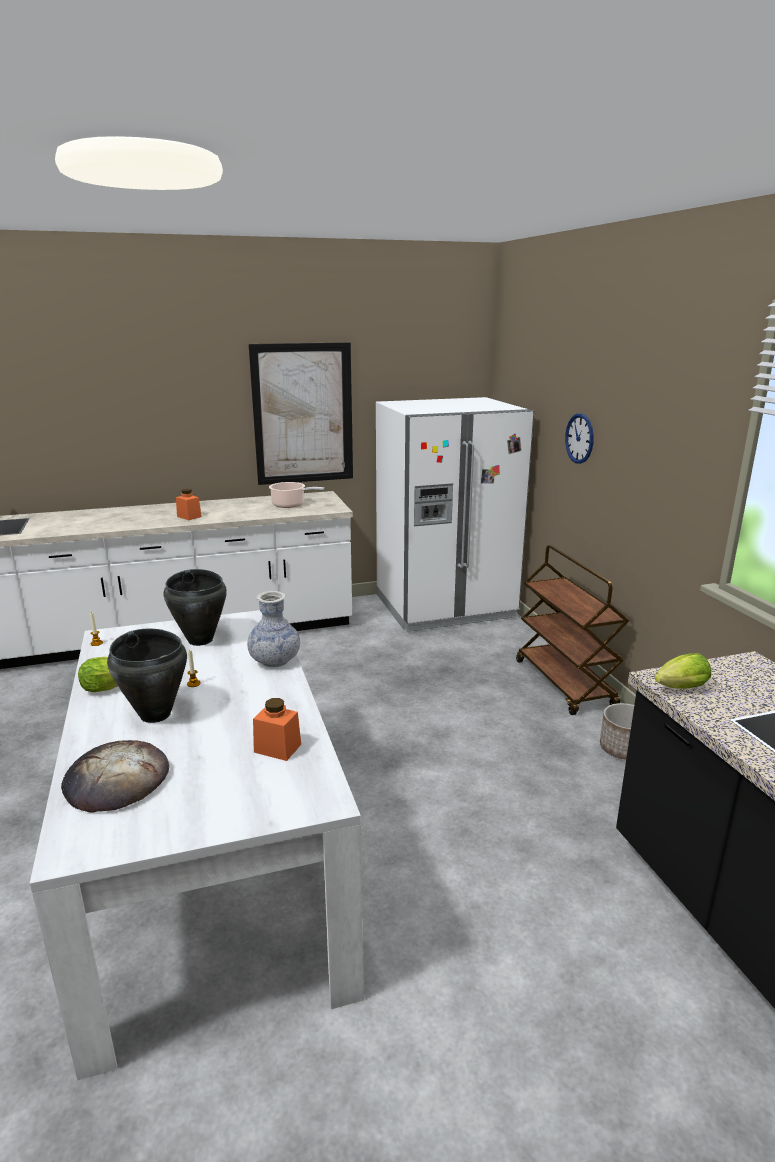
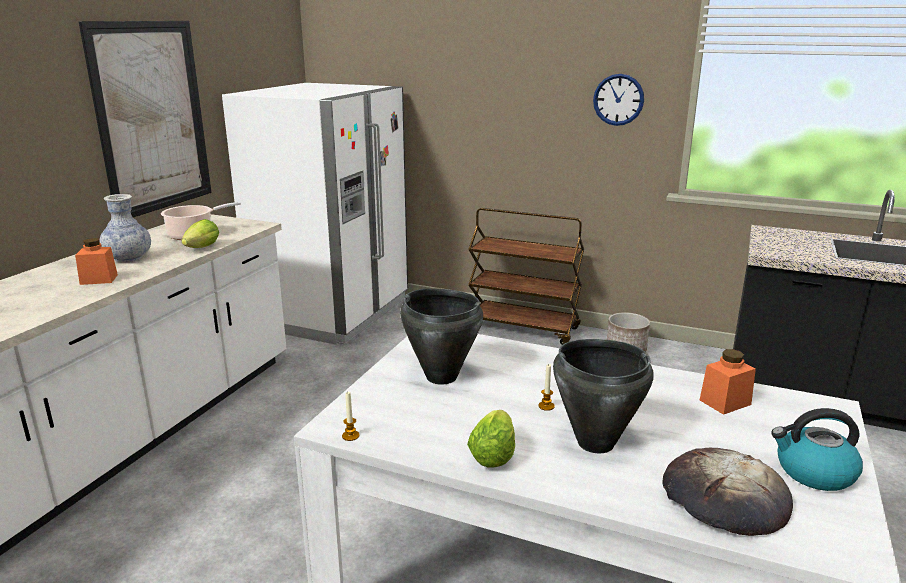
camera: 50 degrees left, 0 degrees up
vase [247,591,300,667] -> vase moved to [99,194,151,263]
wall clock [565,414,594,464] -> wall clock moved to [593,74,644,126]
lettuce [655,653,711,689] -> lettuce moved to [181,219,219,248]
none -> kettle [771,408,863,491]

